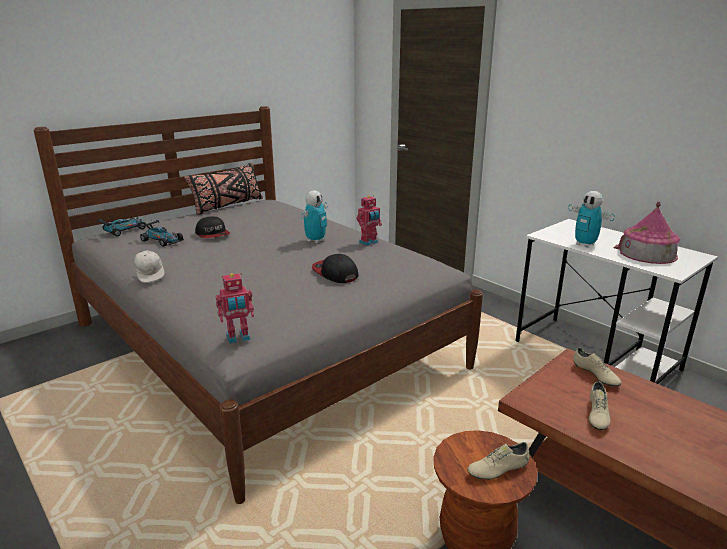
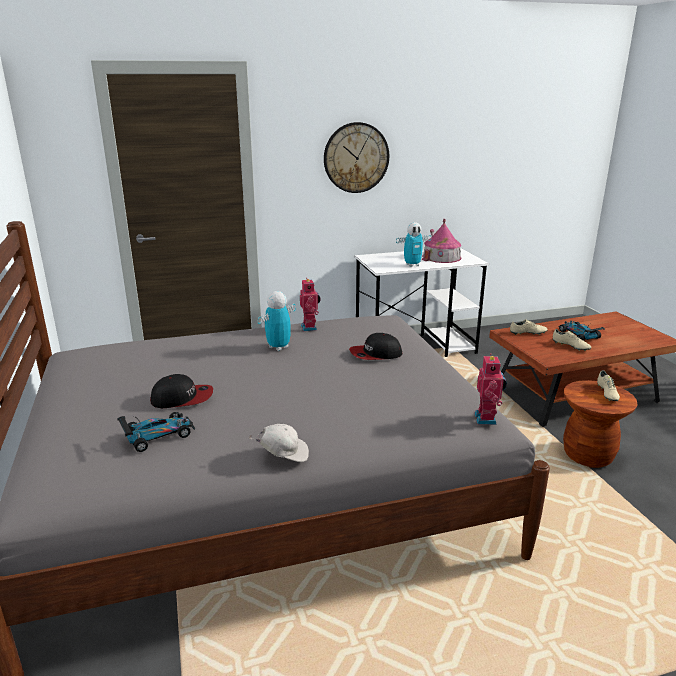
camera: 65 degrees left, 0 degrees up
toy car [97,217,147,236] -> toy car moved to [558,320,605,341]
black pillow [184,162,263,215] -> none
toy robot [301,190,328,243] -> toy robot turned 105 degrees counterclockwise [258,291,296,351]
none -> wall clock [324,122,389,193]

